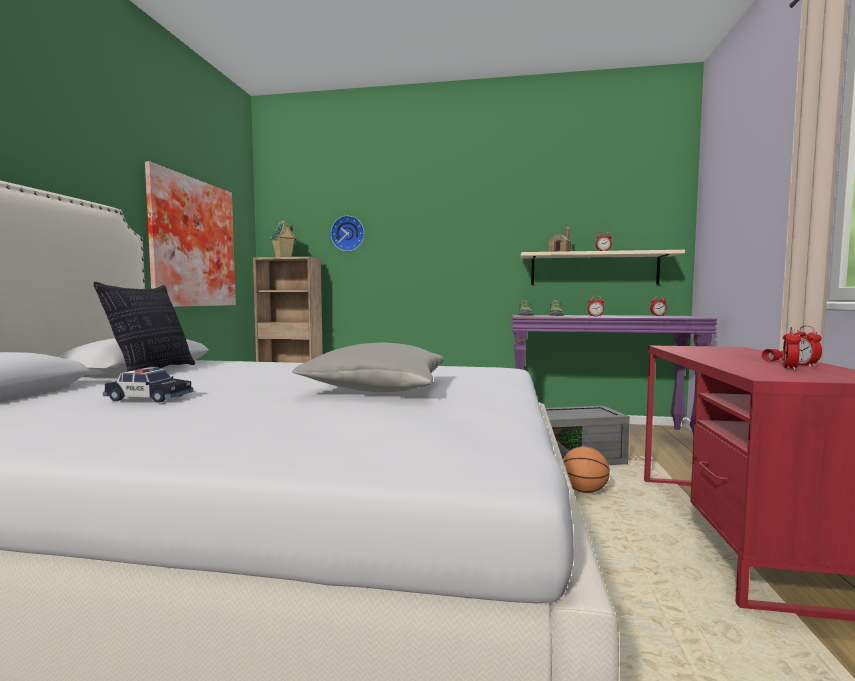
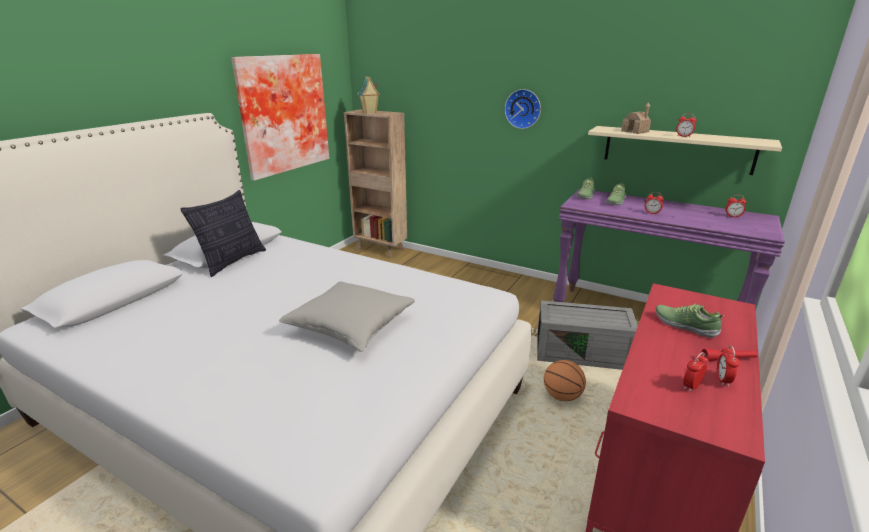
camera: 20 degrees right, 20 degrees up
toy car [103,367,193,403] -> none
wall clock [331,216,364,251] -> wall clock moved to [505,89,541,129]
none -> shoe [656,303,725,338]

